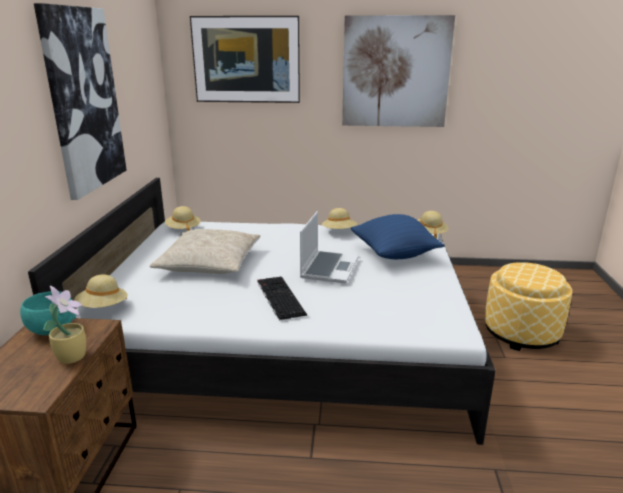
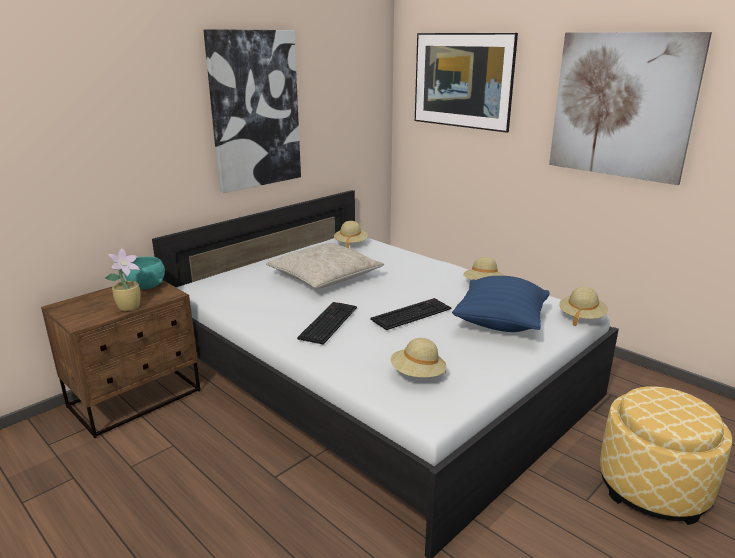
camera: 40 degrees right, 0 degrees up
beige hat [74,275,128,308] -> beige hat moved to [391,338,446,378]
laptop [300,211,359,283] -> keyboard [370,298,451,330]

